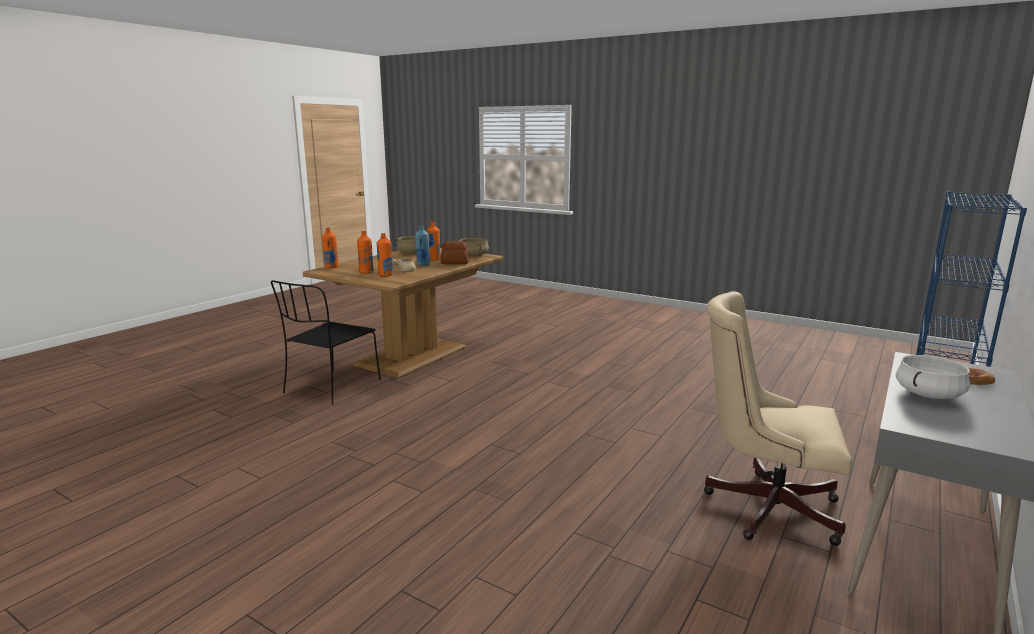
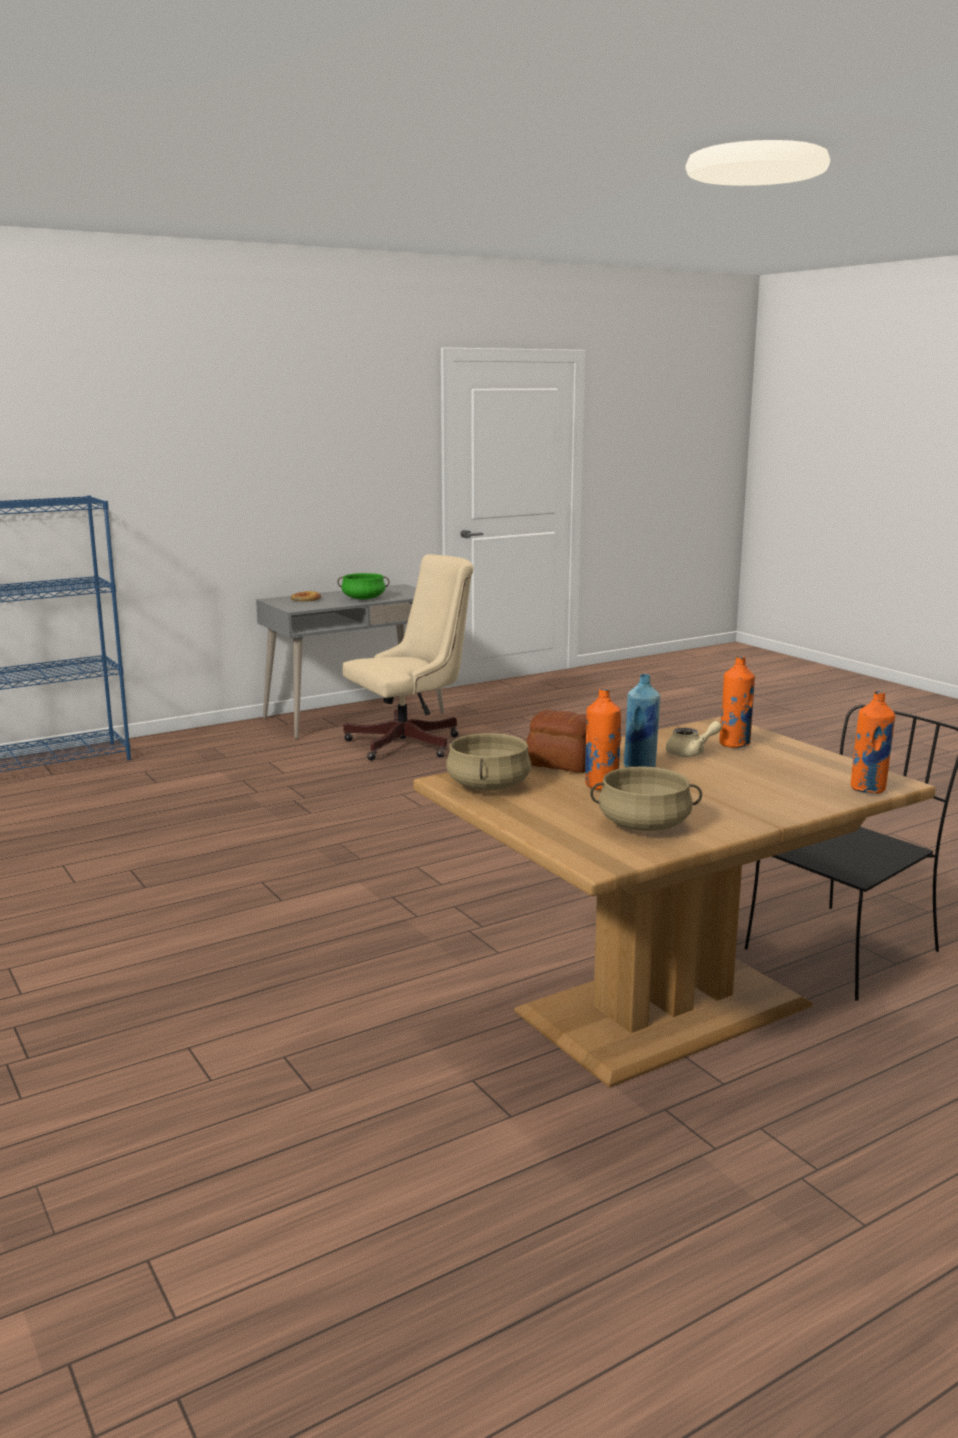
camera: 155 degrees left, 0 degrees up
orange bottle [357,231,374,274] -> none
beige office chair [704,291,852,546] -> beige office chair turned 75 degrees counterclockwise [343,554,474,760]
white cooking pot [896,355,970,399] -> green cooking pot [337,573,389,599]

